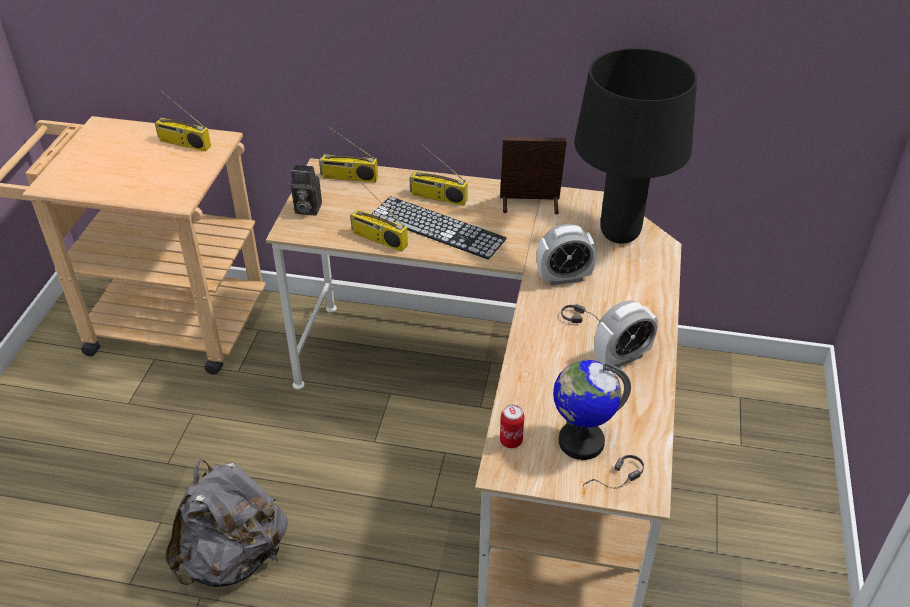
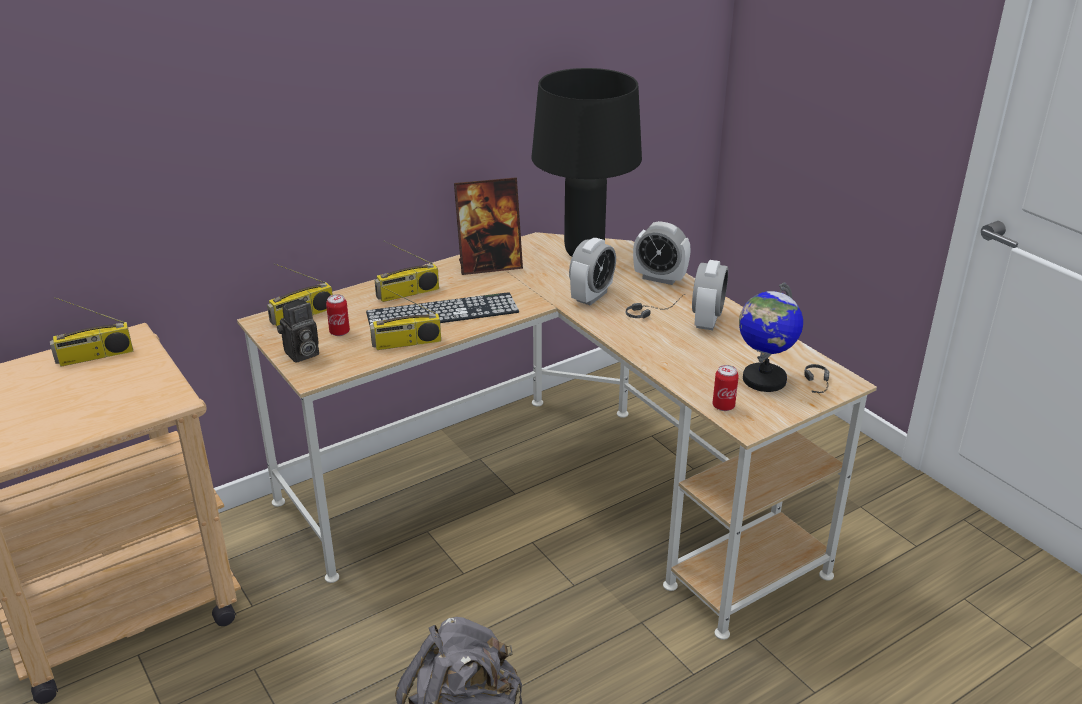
camera: 45 degrees left, 10 degrees down
picture frame [500,137,567,214] -> picture frame turned 150 degrees counterclockwise [454,177,523,275]
none -> can [326,294,350,336]
none -> alarm clock [633,221,691,285]

